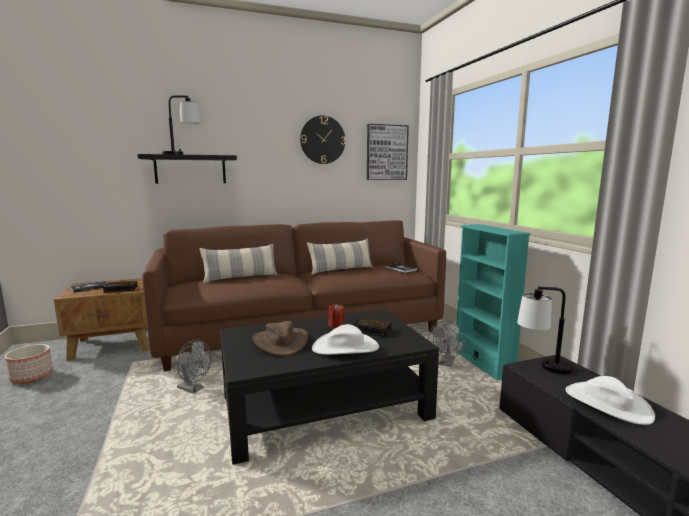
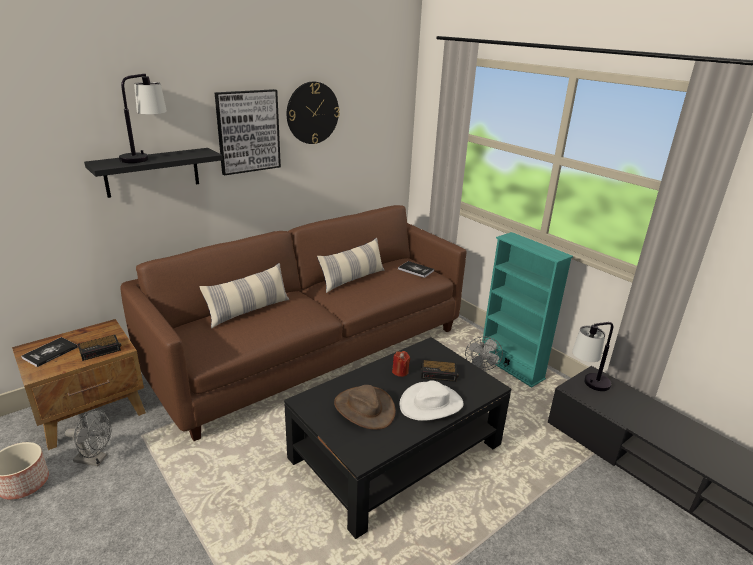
camera: 20 degrees left, 15 degrees up
grey fan [175,340,211,394] -> grey fan moved to [65,409,111,466]
picture [367,124,409,180] -> picture moved to [215,89,281,175]
white hat [565,376,655,425] -> none

